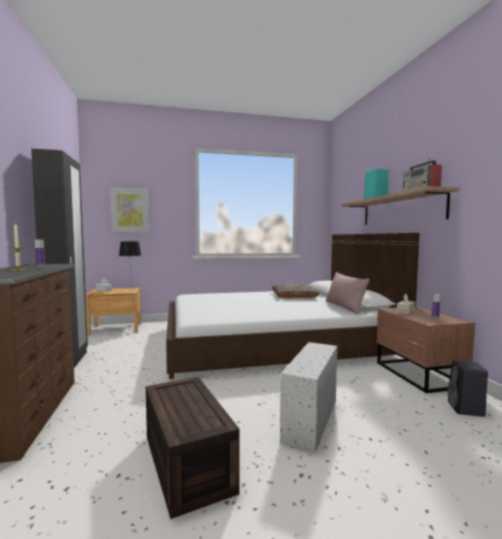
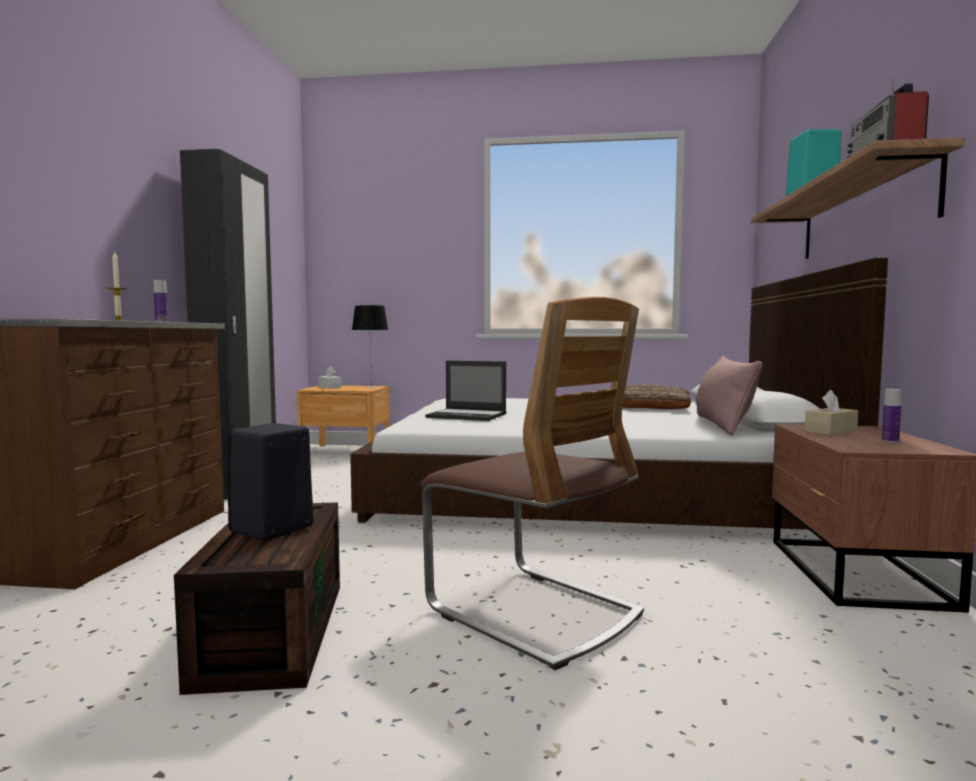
camera: 20 degrees right, 0 degrees up
picture [110,187,149,233] -> none
white storage box [280,342,337,453] -> chair [420,297,644,670]
black speaker [448,361,488,417] -> black speaker moved to [228,423,314,541]
none -> laptop [425,361,506,421]

